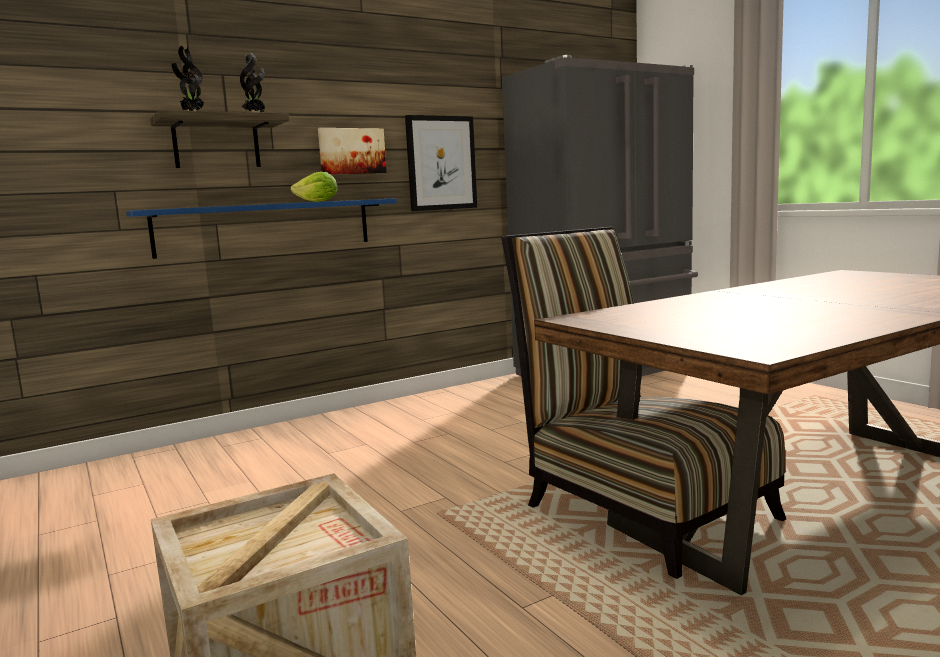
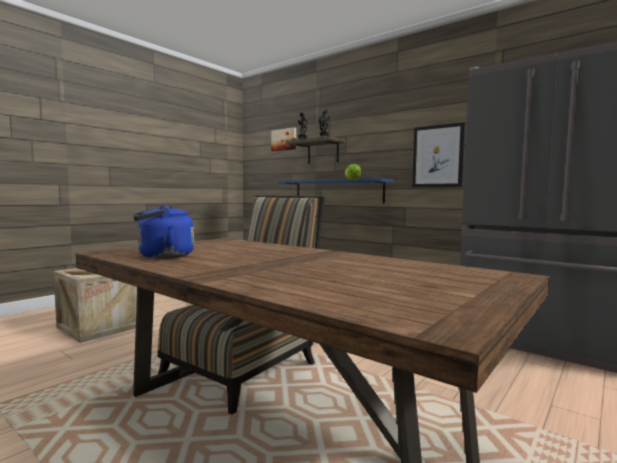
camera: 70 degrees right, 5 degrees down
picture [318,128,387,175] -> picture moved to [271,127,296,151]
none -> blue kettle [133,204,194,259]

